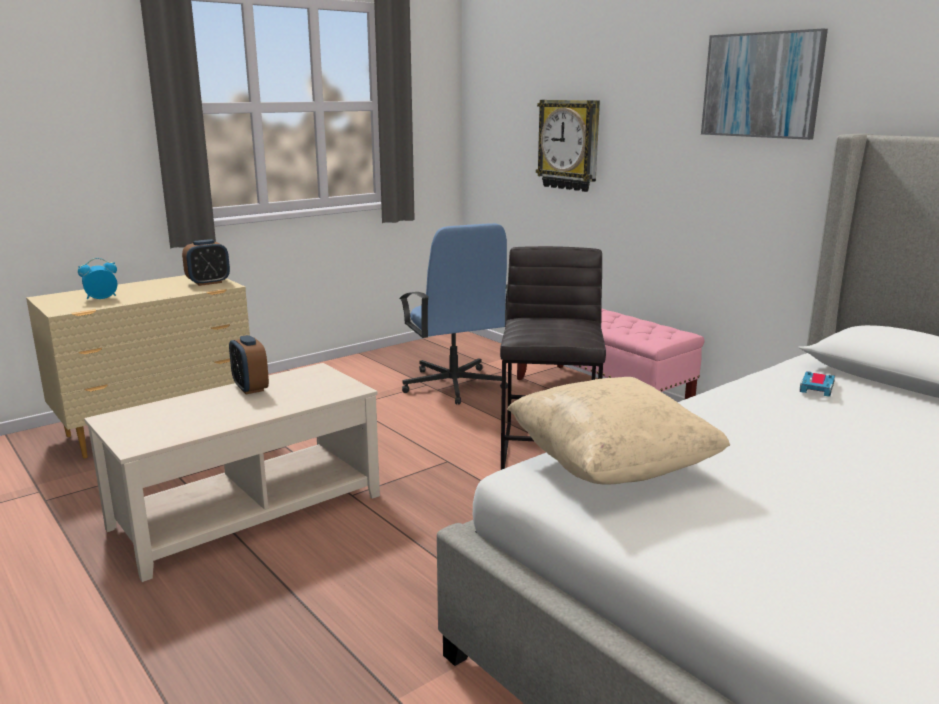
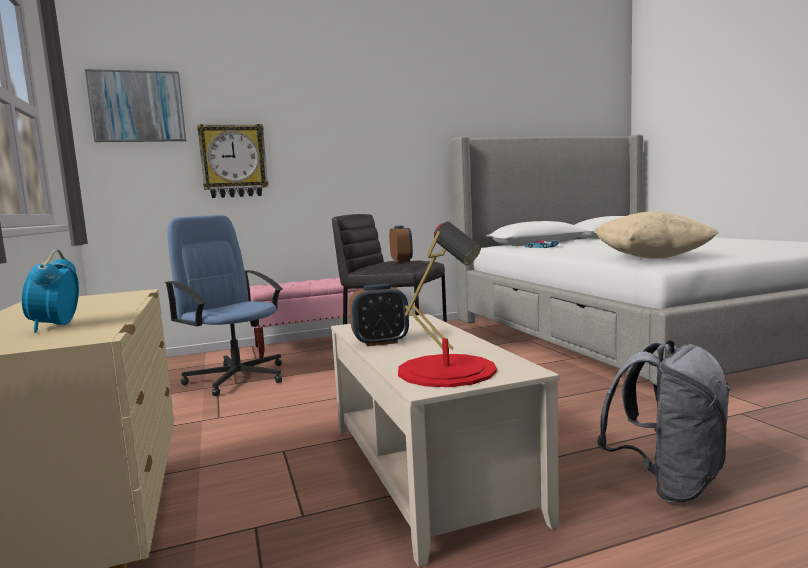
camera: 70 degrees left, 10 degrees down
alarm clock [182,239,230,286] -> alarm clock moved to [389,226,413,262]
blue office chair [399,223,508,405] -> blue office chair turned 135 degrees counterclockwise [165,215,283,396]
picture [701,28,828,140] -> picture moved to [85,69,186,142]
none -> red table lamp [398,222,497,387]
none -> grey backpack [597,340,731,503]

